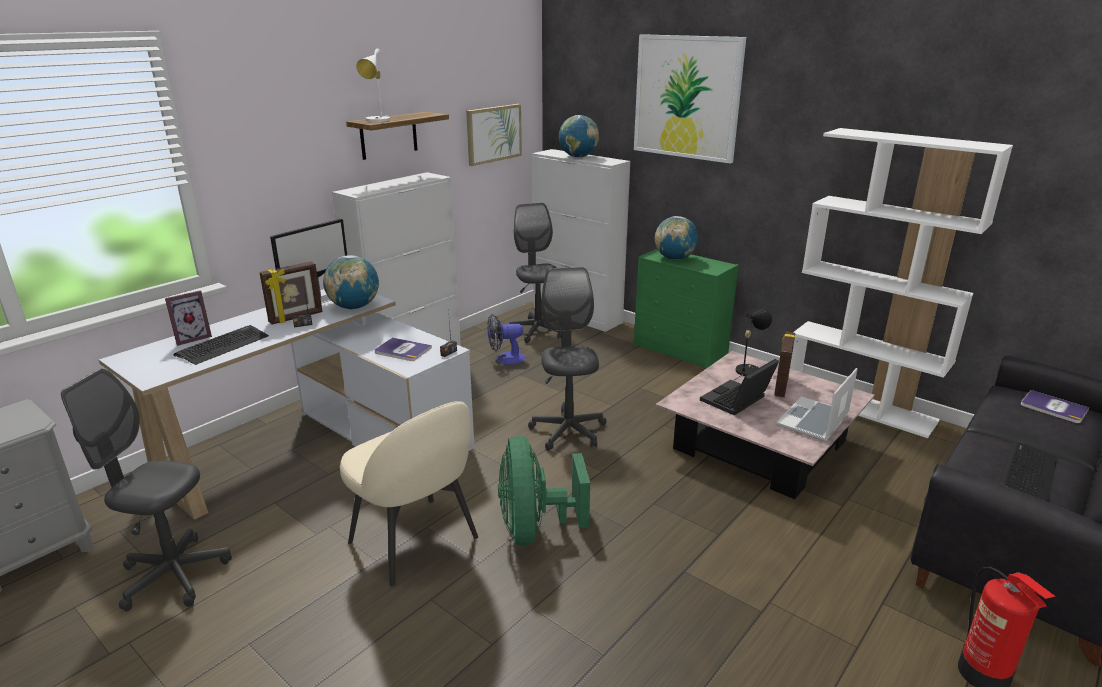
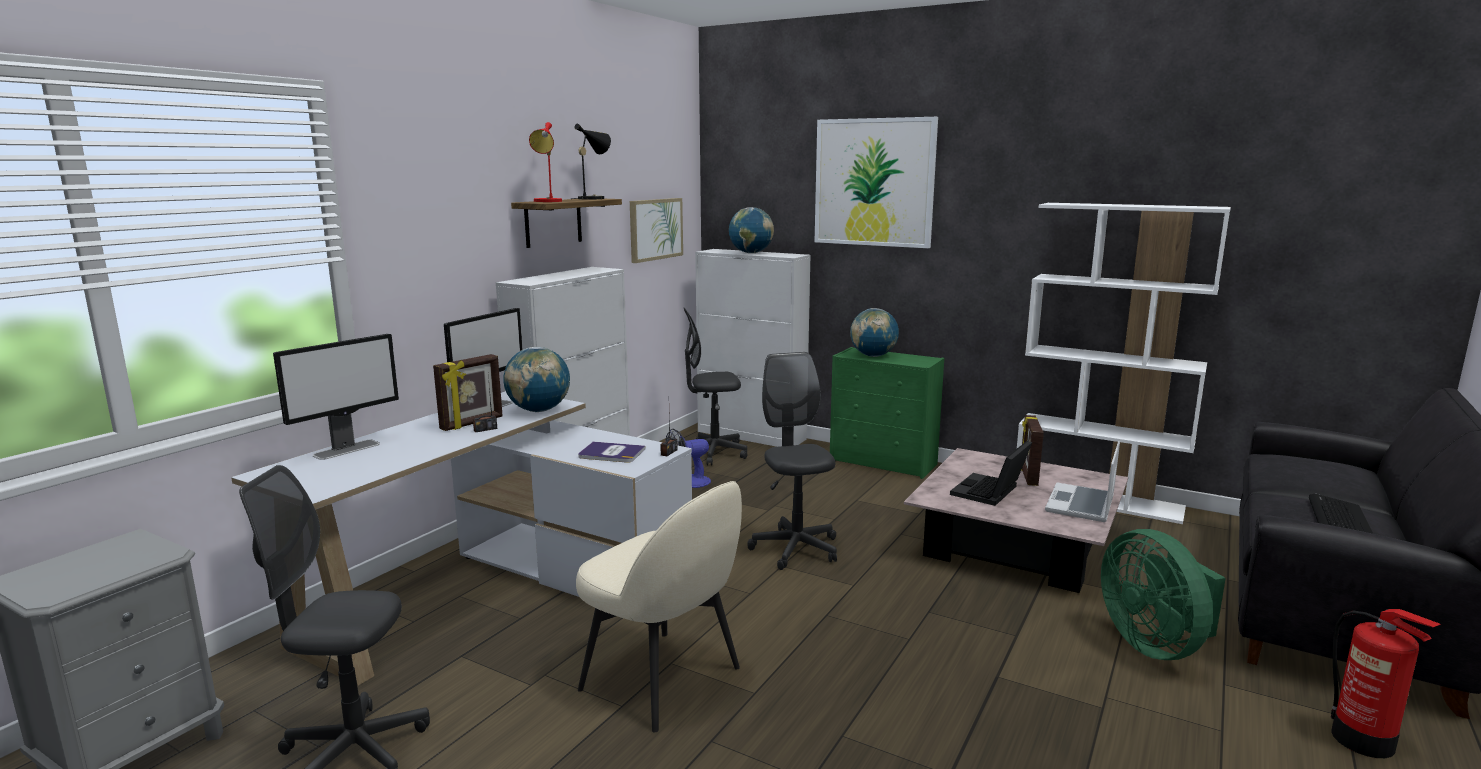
camera: 10 degrees left, 10 degrees down
picture frame [165,290,212,346] -> monitor [273,334,399,460]
keyboard [174,325,269,365] -> none
white table lamp [356,48,390,122] -> red table lamp [529,122,562,202]
green fan [498,436,590,545] -> green fan moved to [1101,529,1226,660]
grey office chair [509,203,561,343] -> grey office chair turned 75 degrees counterclockwise [684,308,747,466]
black table lamp [735,309,772,380] -> black table lamp moved to [572,124,611,200]
book [1021,390,1089,423] -> none

